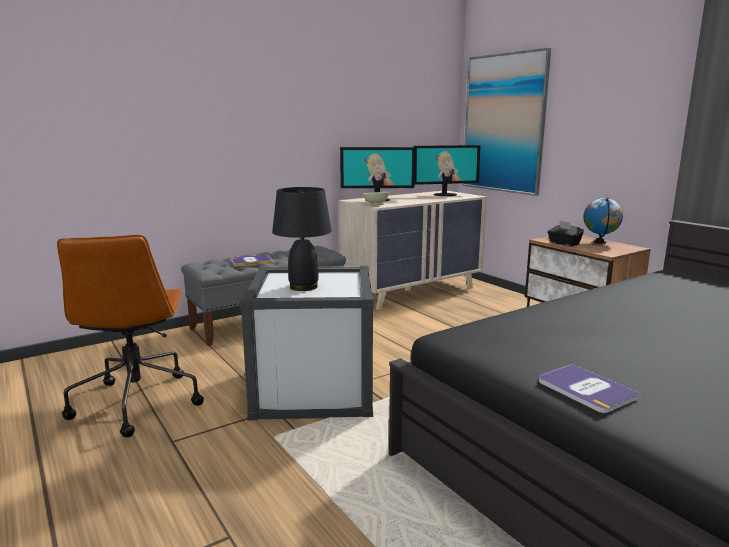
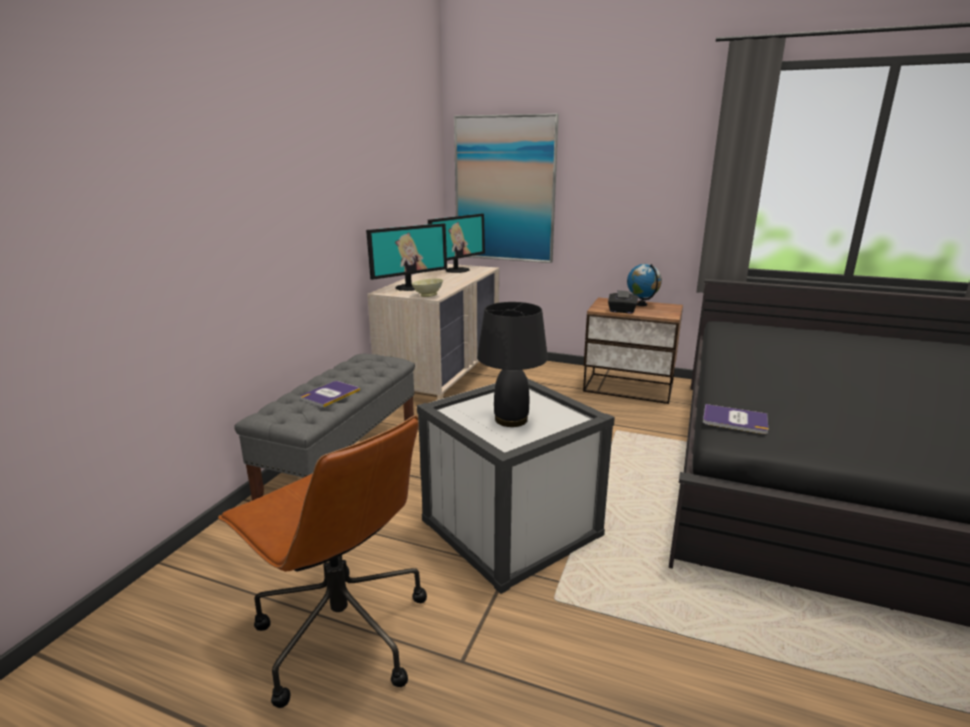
camera: 35 degrees left, 5 degrees up
book [539,364,641,413] -> book moved to [703,404,768,434]

